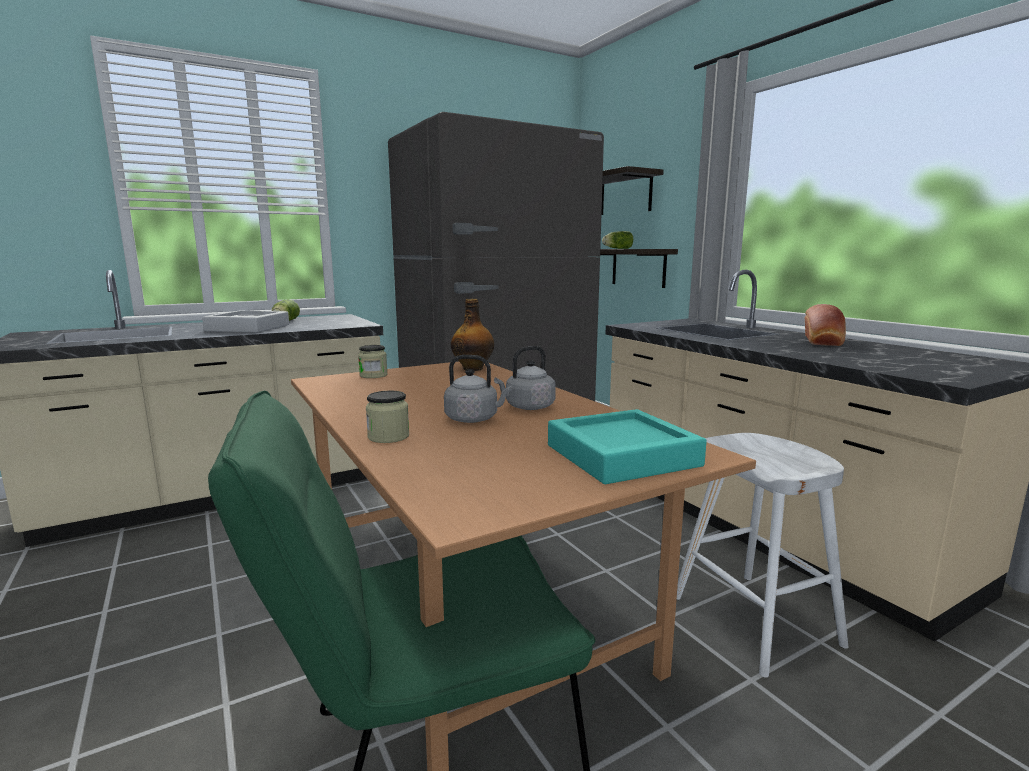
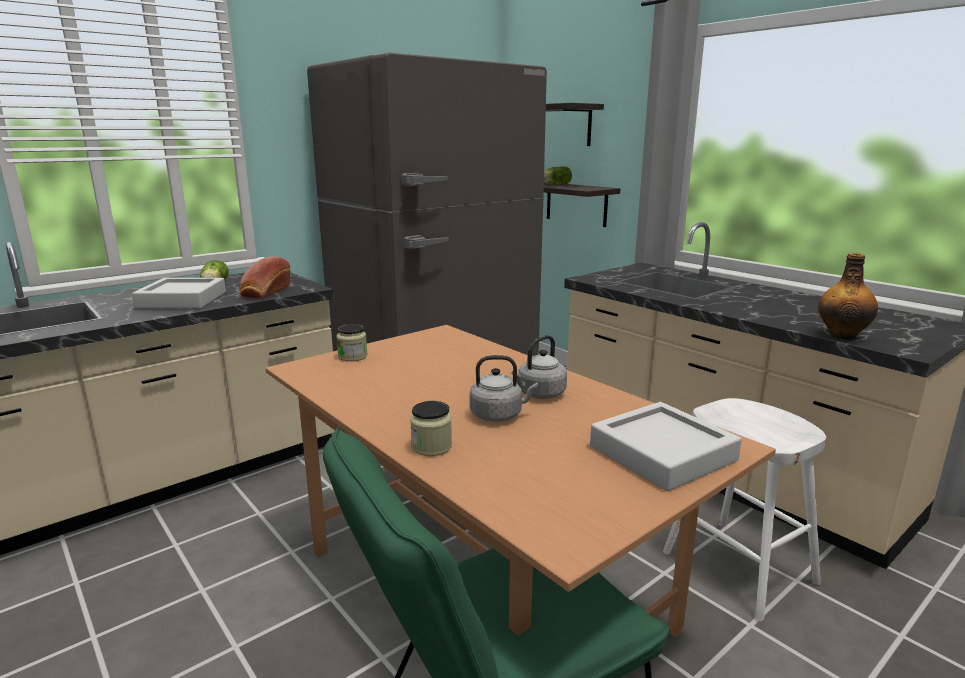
camera: 10 degrees left, 5 degrees up
bottle [451,299,494,371] -> bottle moved to [818,253,878,340]
turquoise tray [548,409,707,484] -> grey tray [590,402,742,491]
bread [805,304,846,346] -> bread moved to [240,256,291,298]

